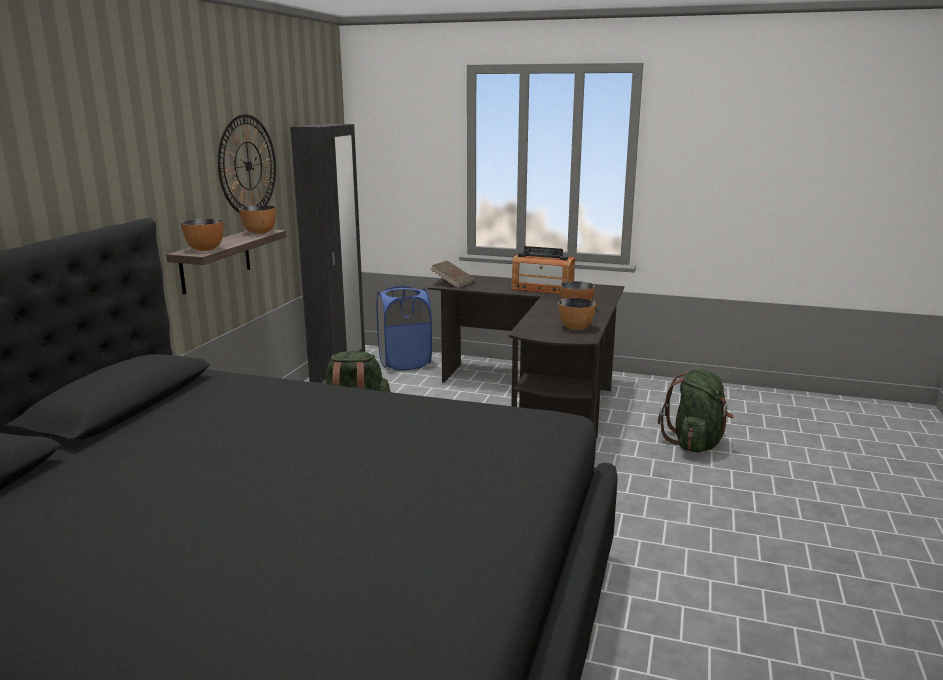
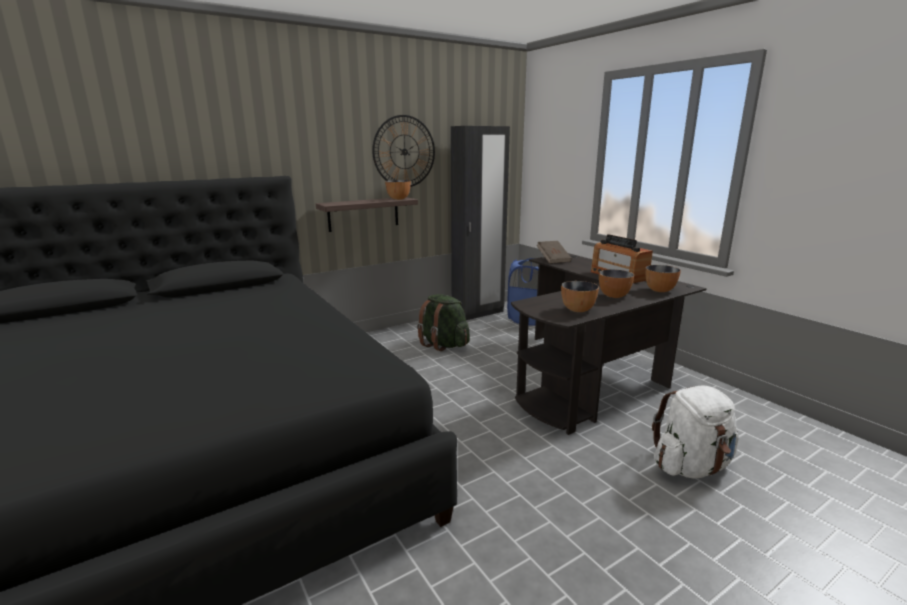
camera: 40 degrees right, 0 degrees up
bowl [181,219,224,251] -> bowl moved to [645,265,681,292]
green backpack [658,369,734,452] -> white backpack [652,386,739,478]

